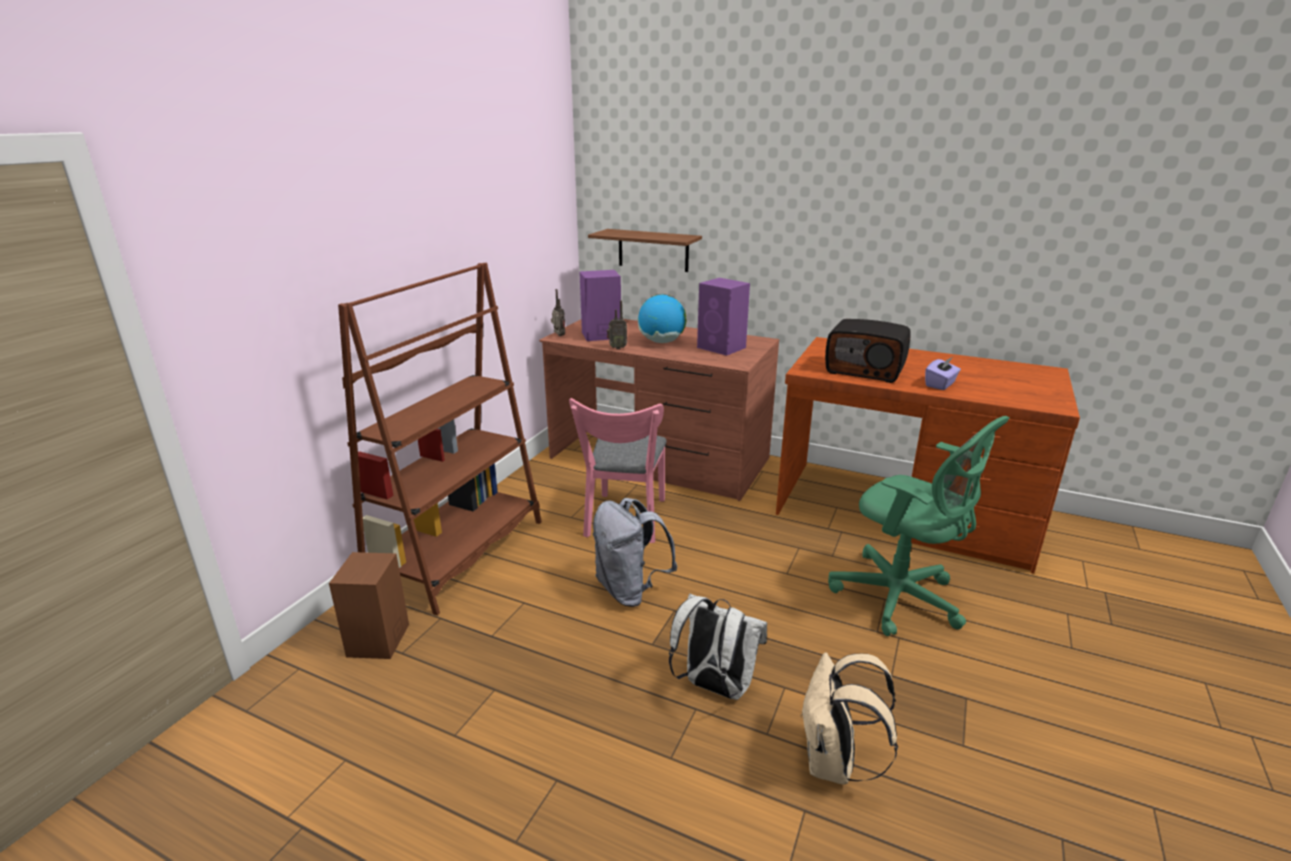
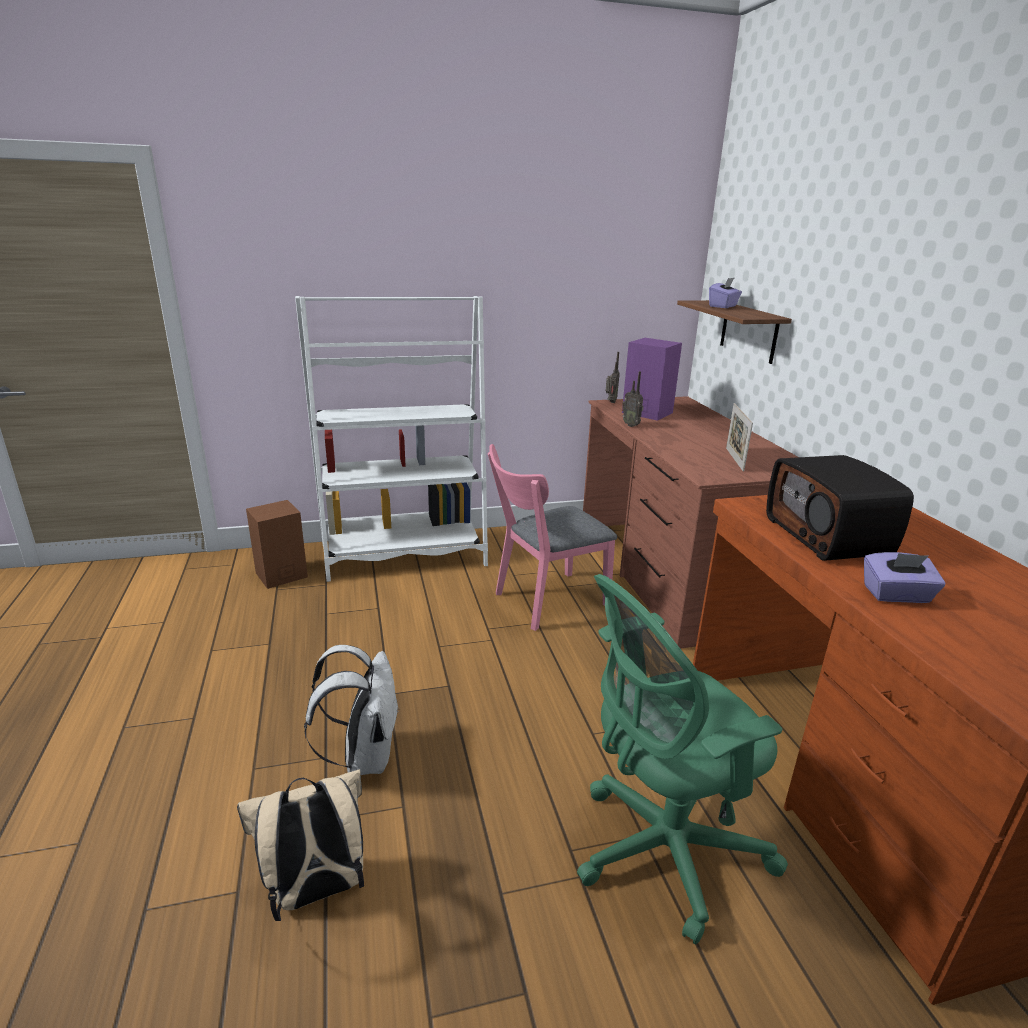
camera: 50 degrees right, 0 degrees up
brown bookcase [338,263,542,615] -> white bookcase [295,296,488,582]
grey backpack [593,498,678,607] -> none
globe [638,294,687,343] -> none
purple speaker [697,278,750,356] -> picture frame [726,403,753,472]
green office chair [828,416,1009,636] -> green office chair turned 60 degrees clockwise [577,574,788,945]
none -> purple tissue box [709,278,742,308]

